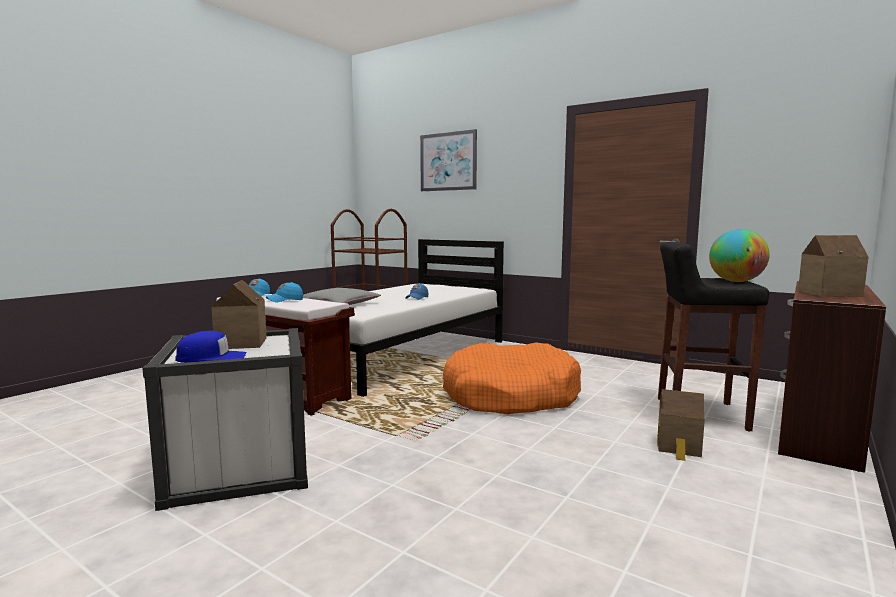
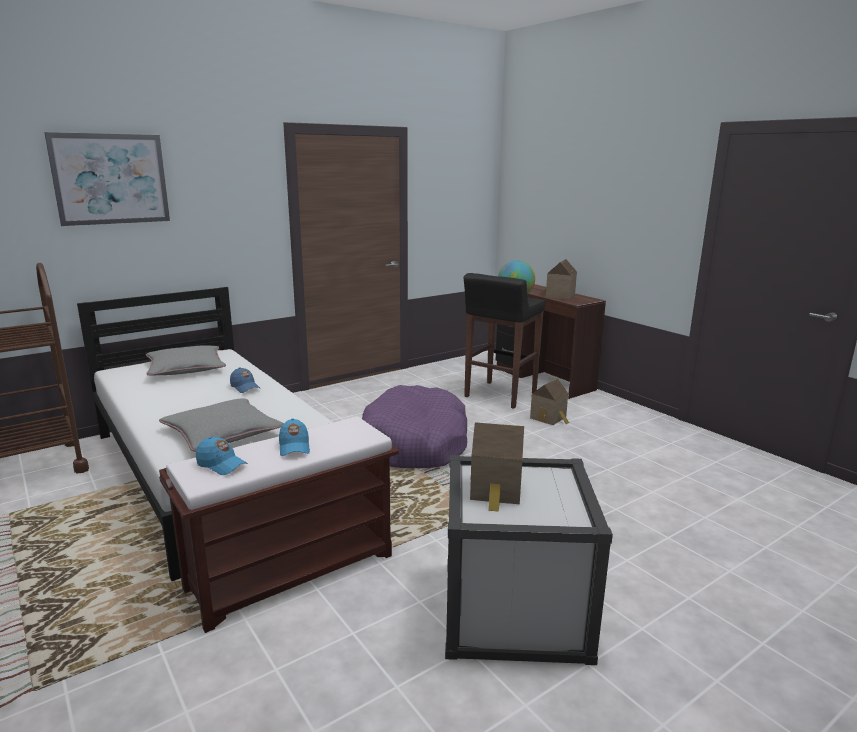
camera: 70 degrees left, 10 degrees up
blue cap [175,331,247,362] -> none
orange dog bed [443,342,581,414] -> purple dog bed [362,385,467,469]
none -> grey pillow [146,346,226,375]

